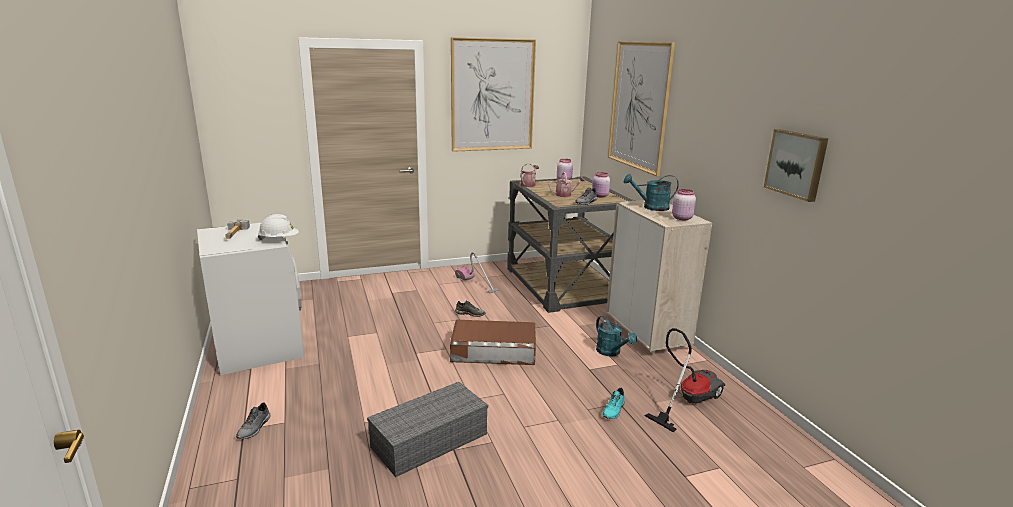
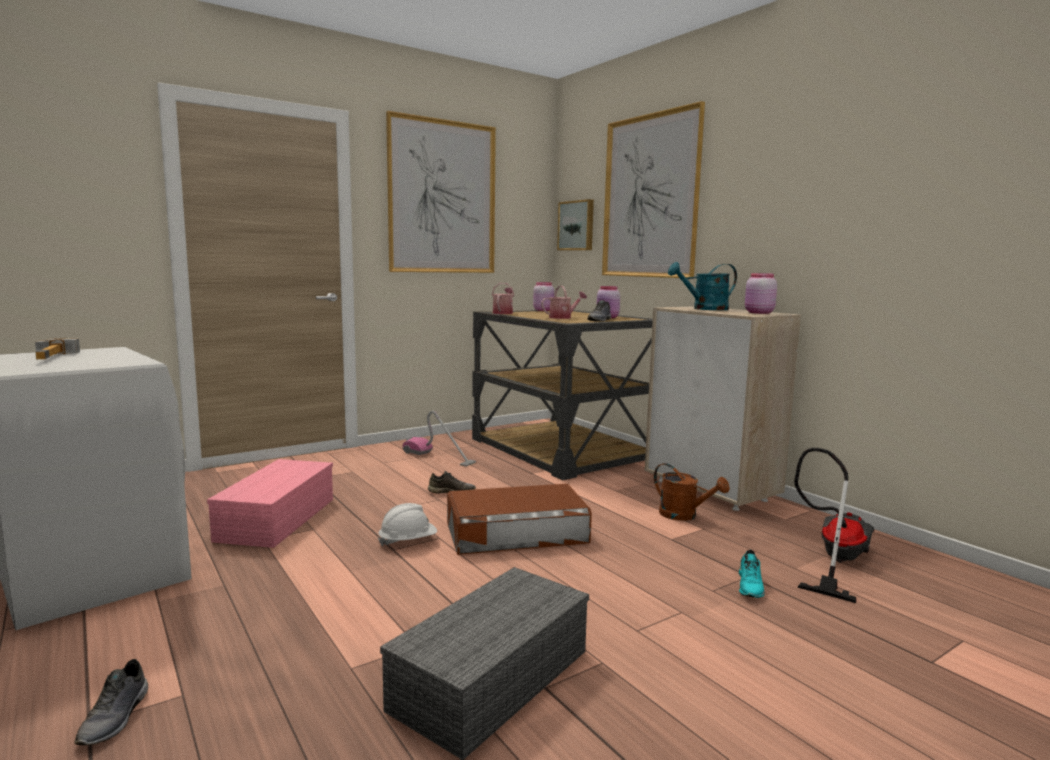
camera: 15 degrees left, 10 degrees down
white hard hat [258,214,299,240] -> white hard hat moved to [378,503,437,547]
turquoise watering can [596,316,637,356] -> brown watering can [654,463,730,521]
picture [764,129,828,202] -> picture moved to [557,199,594,251]
none -> pink storage box [207,459,333,548]

